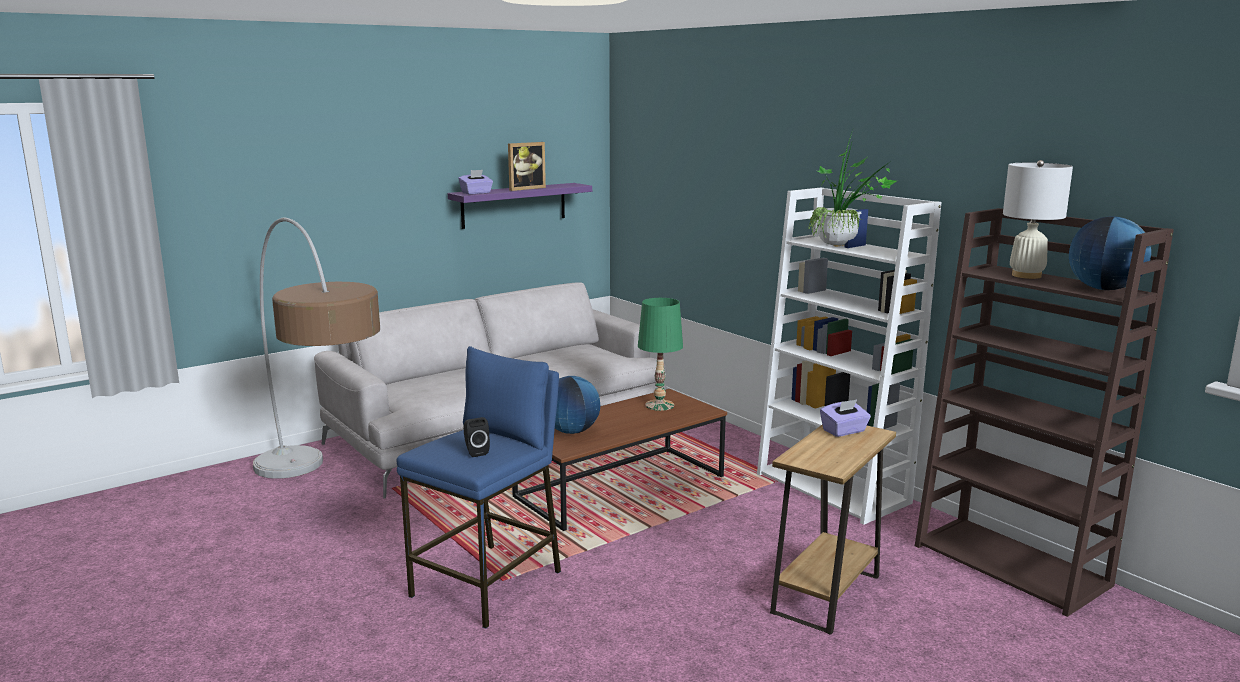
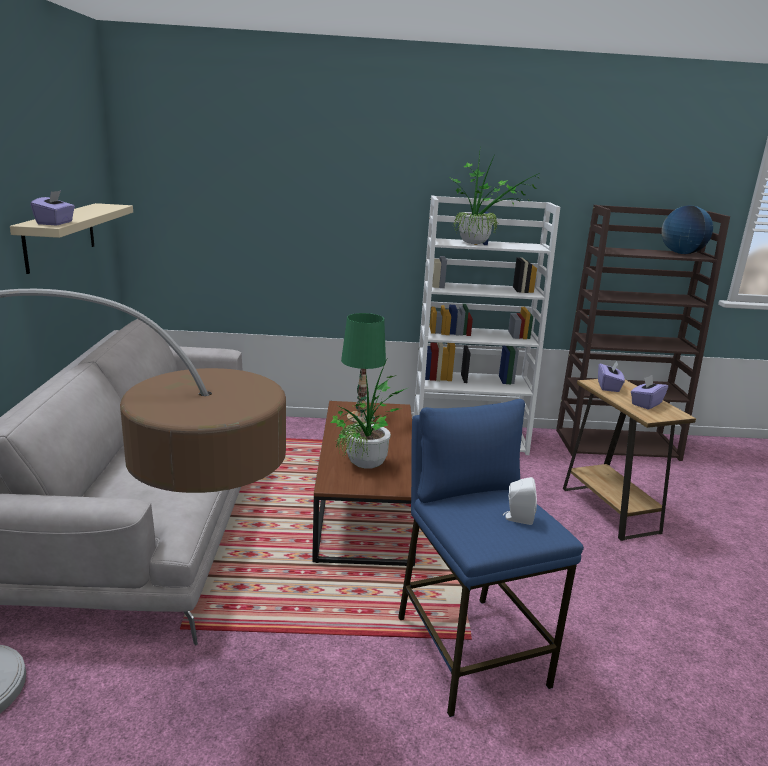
camera: 55 degrees left, 5 degrees up
purple shelf [448,183,592,229] -> beige shelf [10,203,133,274]
black speaker [463,417,490,457] -> white speaker [503,477,537,525]
picture frame [508,142,546,191] -> none
globe [555,376,600,434] -> potted plant [330,355,407,469]
white table lamp [1003,160,1073,279] -> none
none -> purple tissue box [631,375,668,409]

